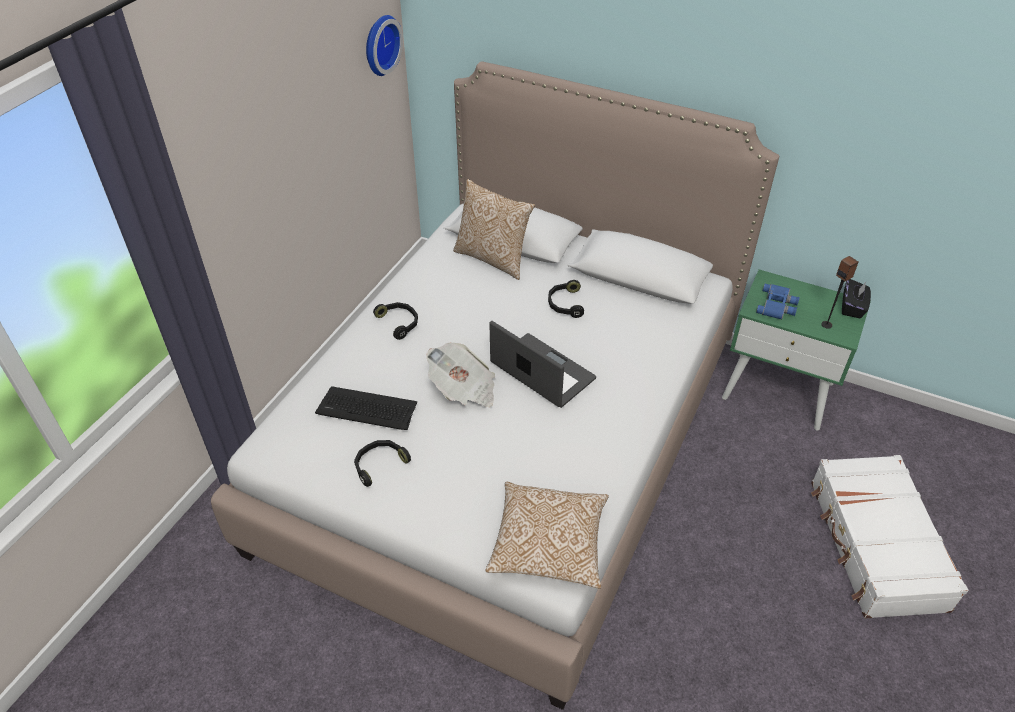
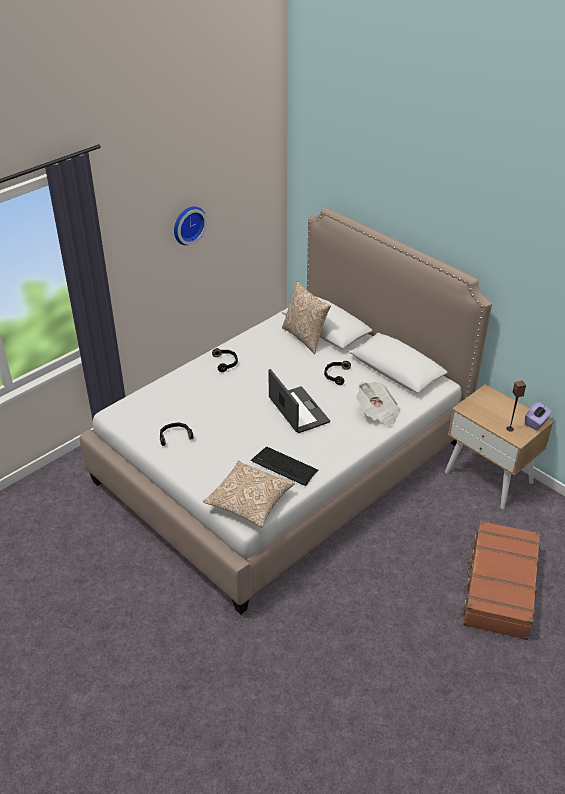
camera: 20 degrees right, 5 degrees down
keyboard [315,386,417,430] -> keyboard moved to [251,446,318,486]
wall clock [366,15,403,76] -> wall clock moved to [174,206,207,245]
newspaper [426,343,495,407] -> newspaper moved to [356,382,400,427]
green nightstand [722,270,871,430] -> beige nightstand [445,384,553,509]
blue binoculars [756,284,800,320] -> none
white suitcase [811,455,968,618] -> brown suitcase [460,521,540,640]
black tissue box [842,279,871,318] -> purple tissue box [525,402,552,430]

